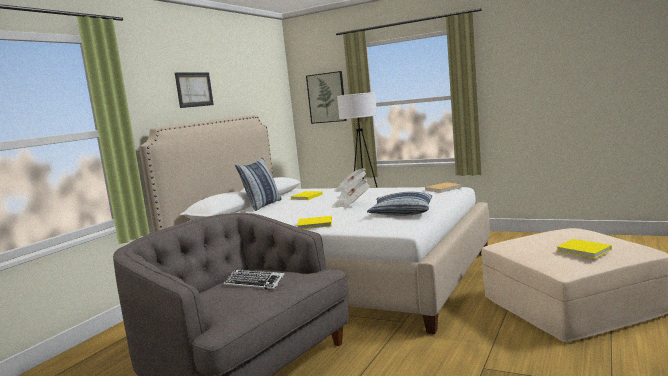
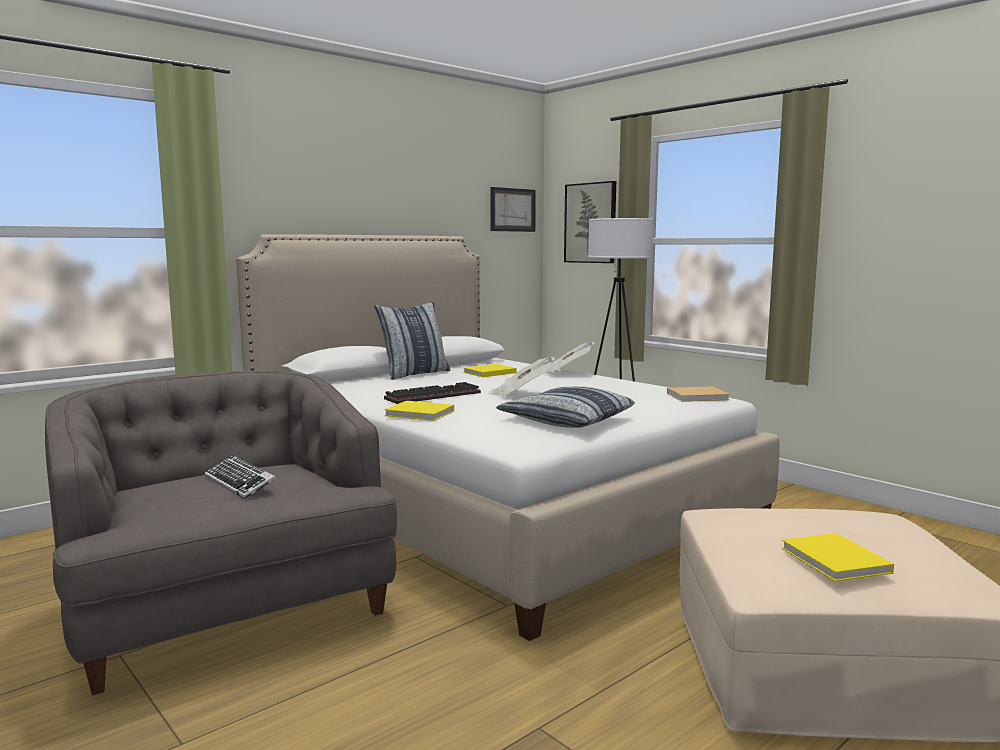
camera: 20 degrees right, 0 degrees up
picture [175,72,214,108] -> picture moved to [490,187,536,232]
none -> keyboard [384,382,481,404]

